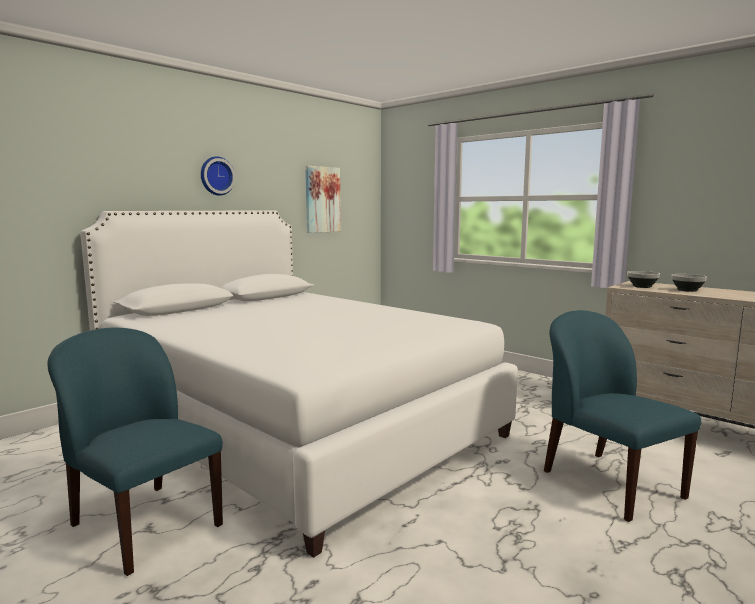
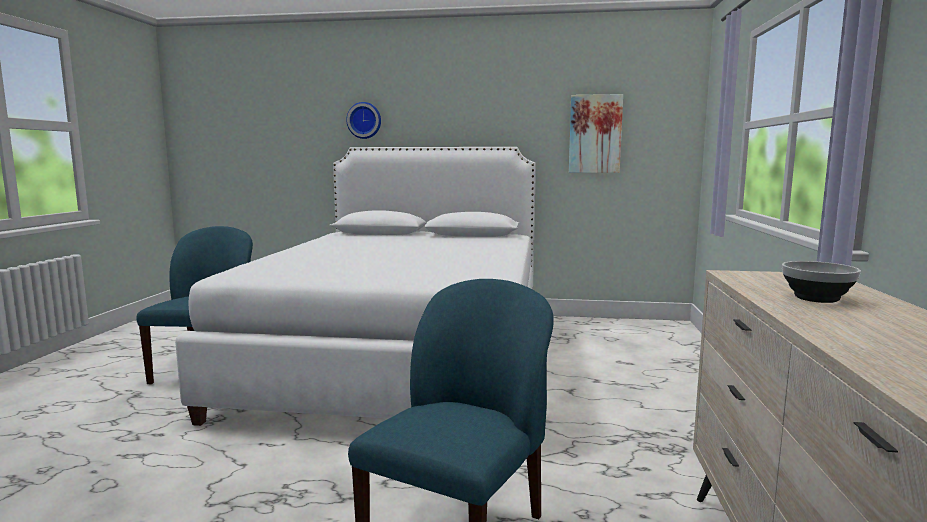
camera: 55 degrees right, 0 degrees up
wall clock [201,156,235,196] -> wall clock moved to [346,102,381,139]
bowl [627,271,660,288] -> none

